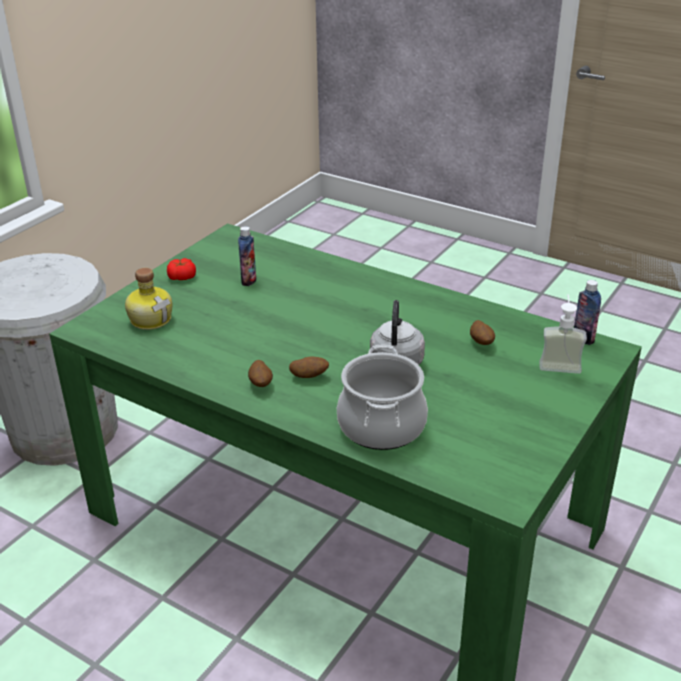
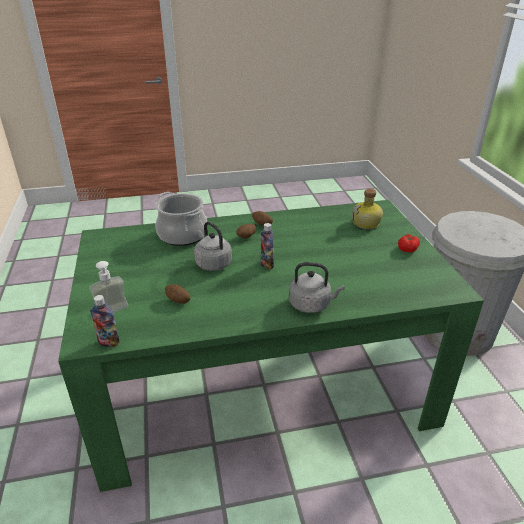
camera: 135 degrees right, 0 degrees up
bottle [238,226,256,286] -> bottle moved to [261,223,274,269]
none -> grey kettle [289,262,345,313]

